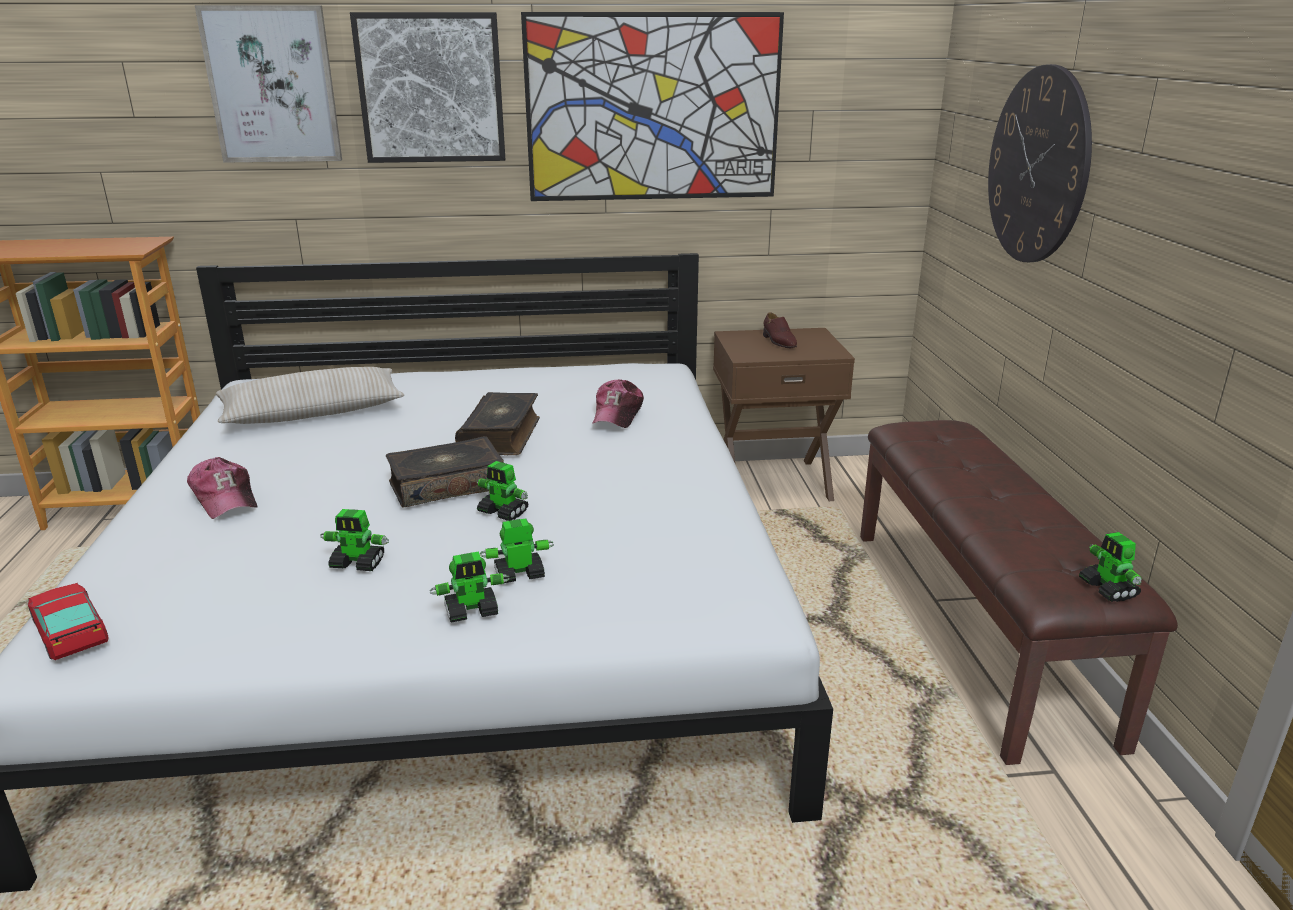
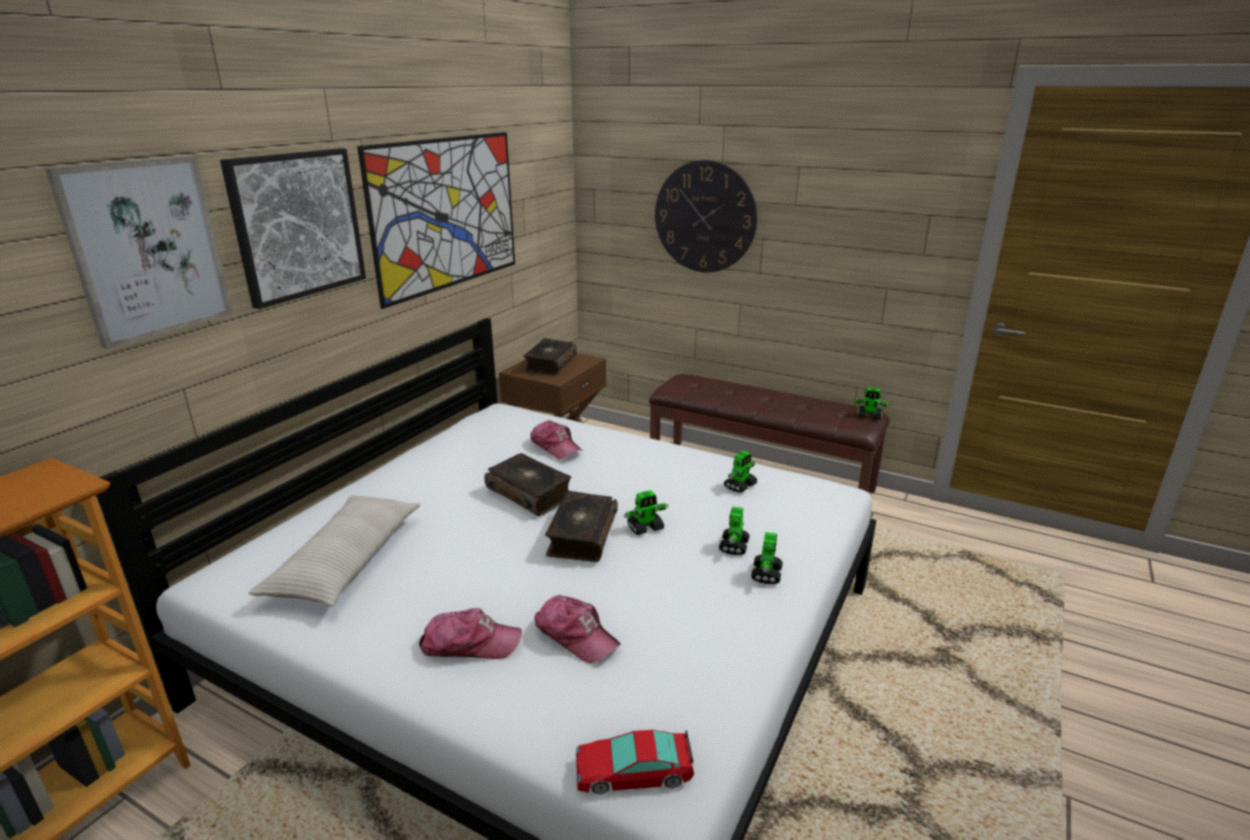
camera: 55 degrees left, 0 degrees up
toy robot [320,509,389,571] -> toy robot moved to [724,451,758,493]
brown shoe [763,312,797,348] -> book [523,338,577,375]
none -> cap [534,595,621,664]

